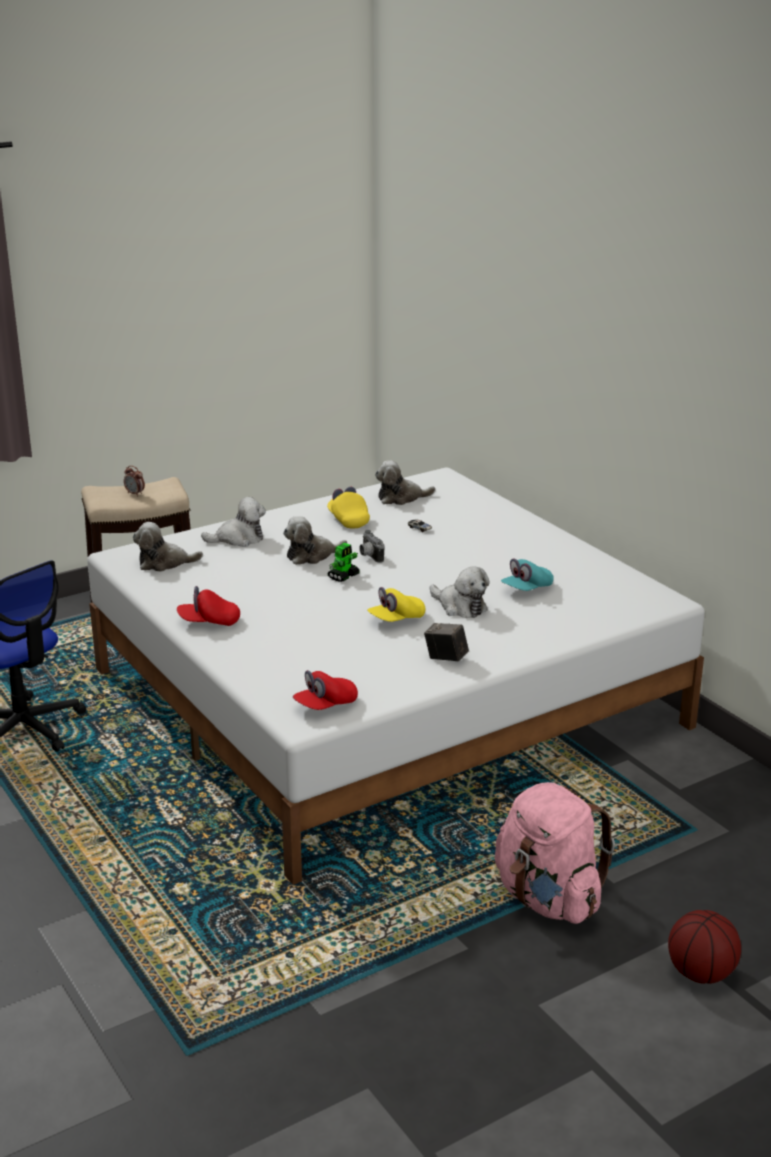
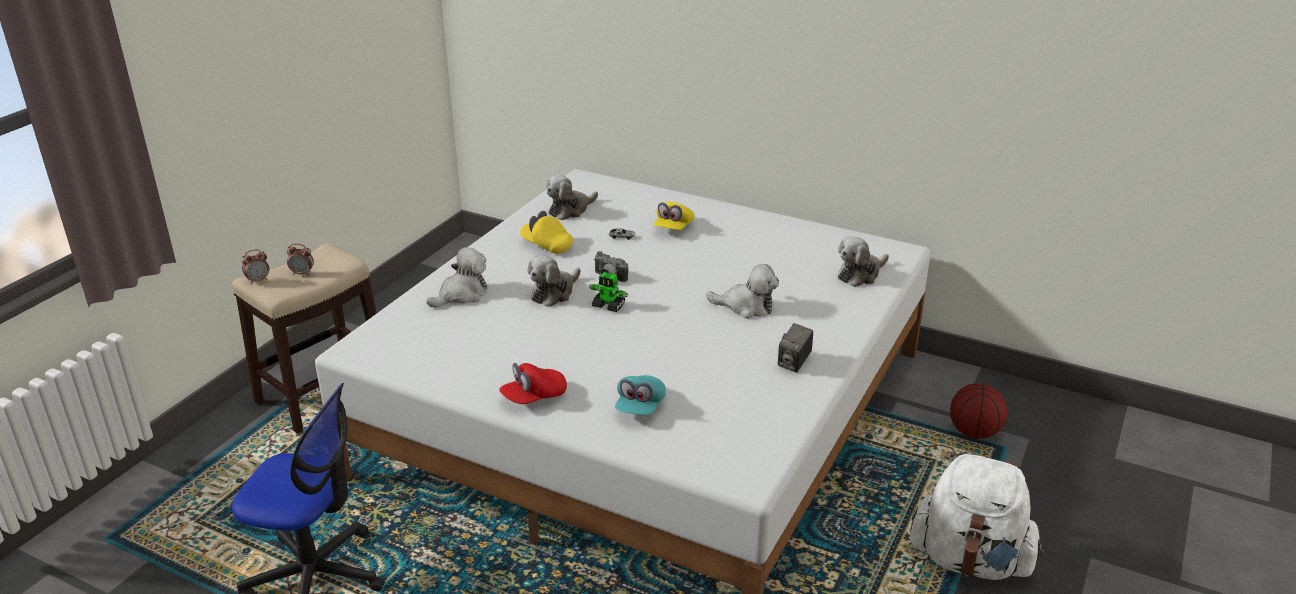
camera: 30 degrees left, 5 degrees up
plush toy [133,522,203,572] -> plush toy moved to [838,236,889,287]
red cap [293,670,358,710] -> none
toy robot [327,543,360,582] -> toy robot turned 105 degrees clockwise [589,272,628,312]
yellow cap [367,587,426,622] -> yellow cap moved to [653,202,695,230]
camera [424,623,469,661] -> camera turned 60 degrees counterclockwise [778,323,813,372]
pink backpack [495,782,615,924] -> white backpack [910,454,1044,580]
turquoise cap [501,558,554,591] -> turquoise cap moved to [615,375,666,415]
basketball [668,910,741,984] -> basketball moved to [950,383,1007,439]
none -> alarm clock [241,249,269,284]

